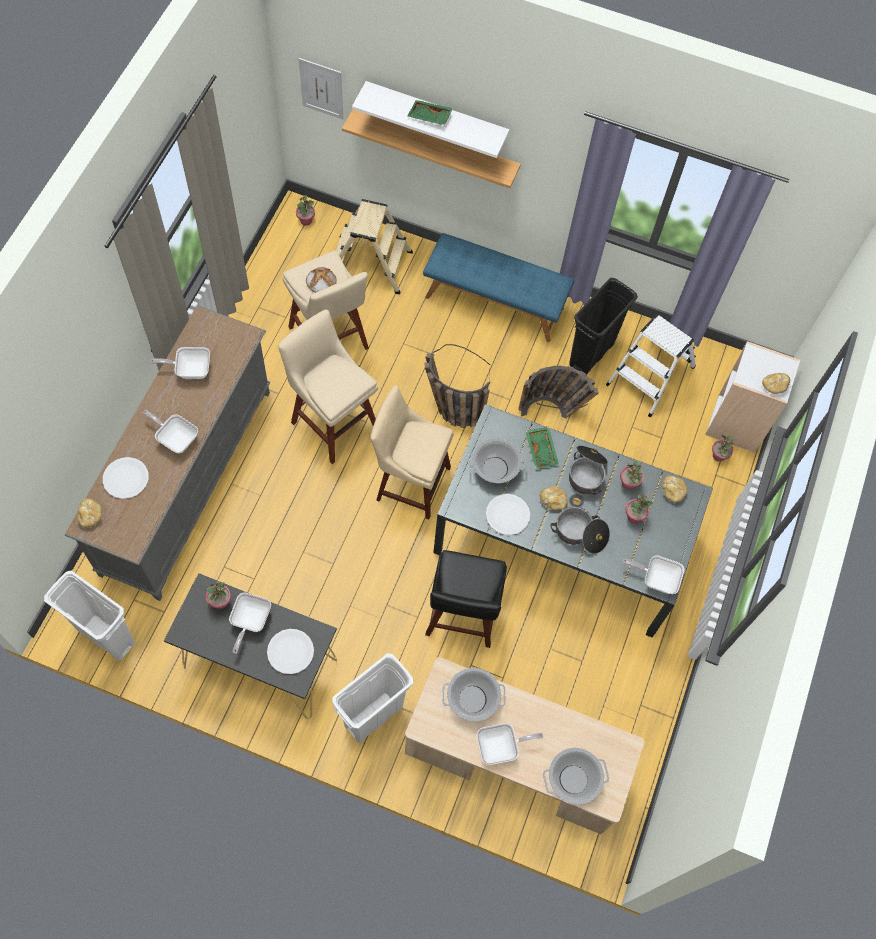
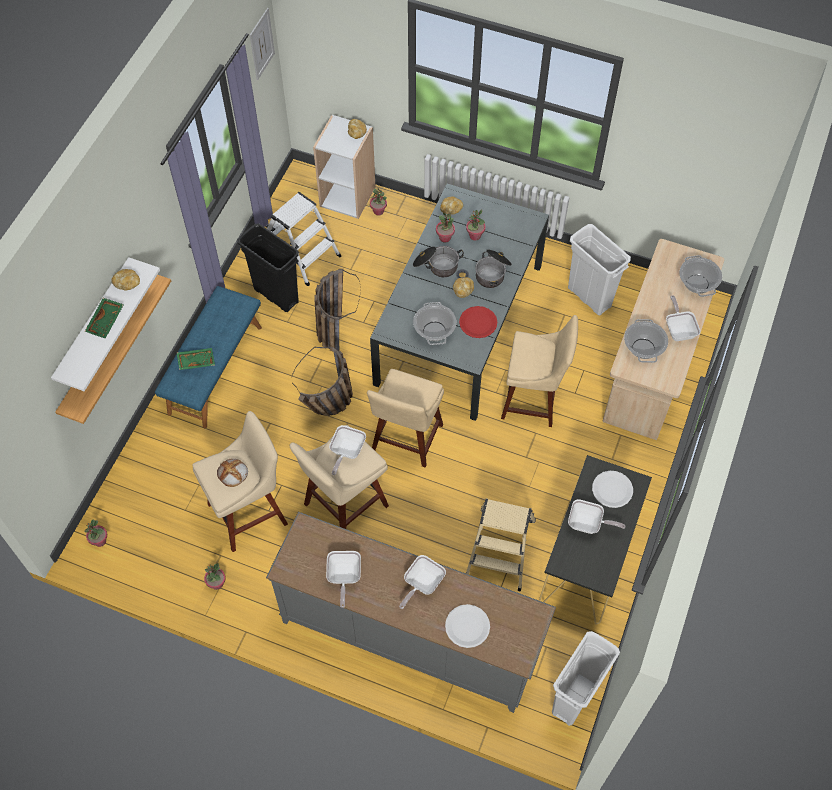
camera: 85 degrees left, 5 degrees down
bread [77,498,102,527] -> bread moved to [112,269,140,291]
potted plant [206,581,231,609] -> potted plant moved to [204,563,226,590]
picture [299,58,343,119] -> picture moved to [250,8,275,80]
white trash can [332,653,413,743] -> white trash can moved to [568,224,631,315]
beige step ladder [336,199,413,294] -> beige step ladder moved to [466,499,536,591]
black chair [425,550,507,648] -> beige chair [501,315,578,427]
white plate [486,494,530,535] -> red plate [459,306,497,338]
green tray [526,427,559,469] -> green tray moved to [176,348,215,370]
frying pan [622,555,684,594] -> frying pan moved to [329,425,366,475]

